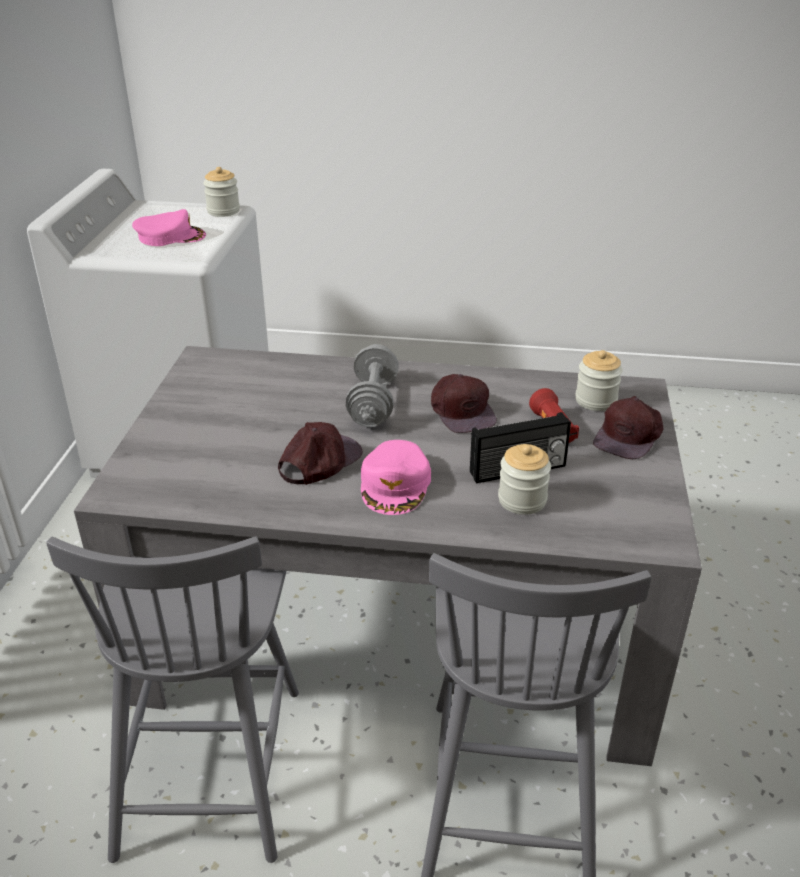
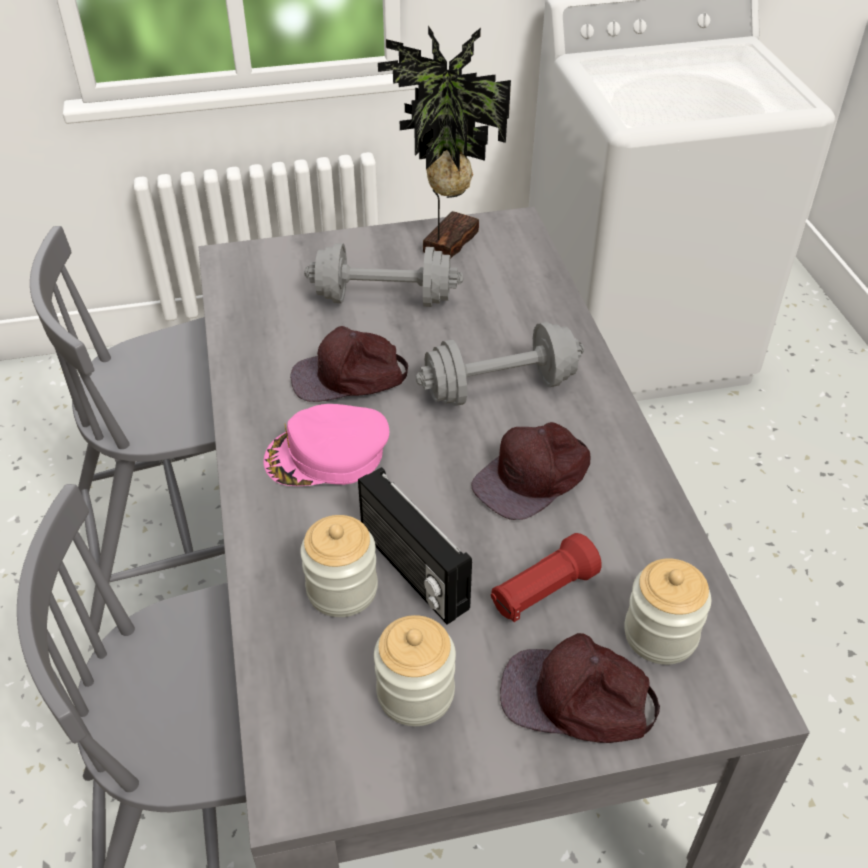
camera: 70 degrees right, 10 degrees up
pink cap [132,209,206,246] -> none
jar [203,167,240,217] -> jar moved to [374,615,456,726]
brown cap [278,422,363,485] -> brown cap turned 150 degrees clockwise [290,326,408,402]
none -> grey dumbbell [304,243,464,307]
none -> potted plant [378,26,511,259]

